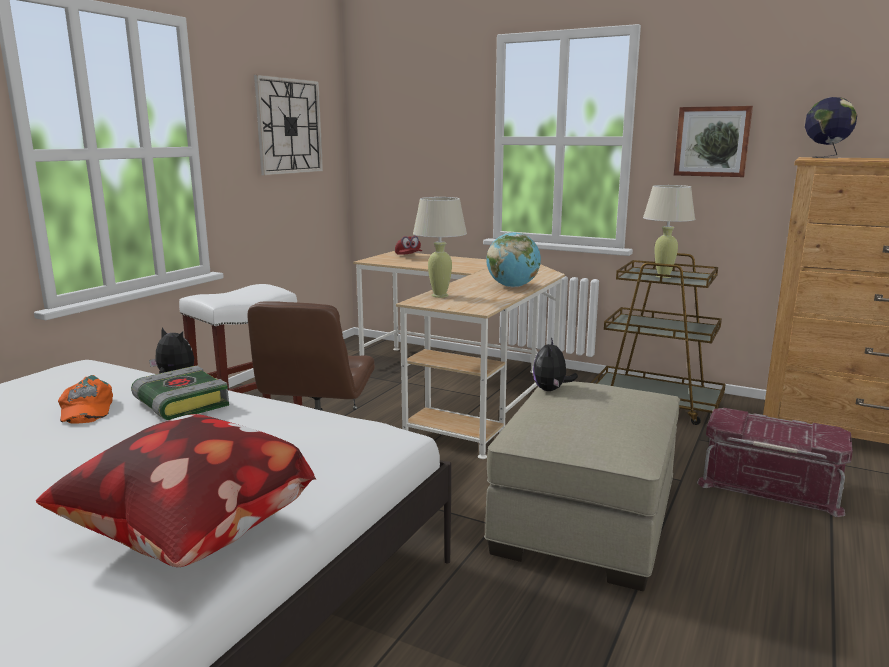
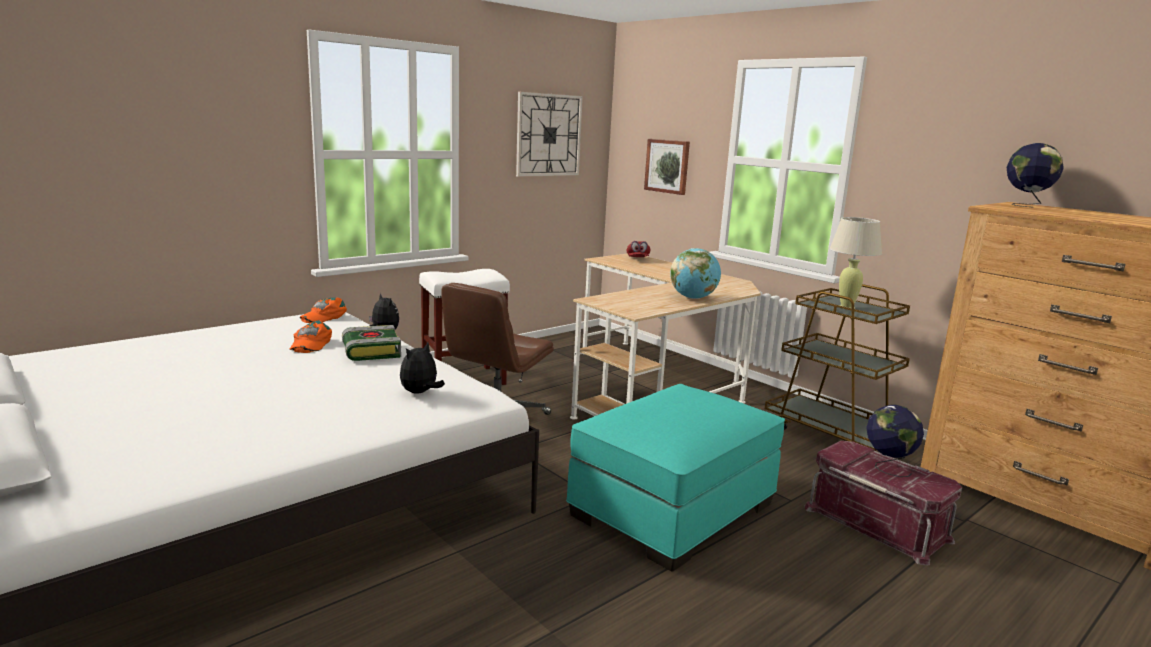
camera: 20 degrees right, 0 degrees up
pillow [36,414,316,567] -> none
beige table lamp [413,197,467,298] -> none
beige ottoman [484,381,680,591] -> turquoise ottoman [566,384,785,571]
plush toy [533,338,578,391] -> plush toy moved to [400,342,445,394]
picture [674,106,753,177] -> picture moved to [644,139,690,195]
none -> orange cap [300,298,347,323]
none -> globe [866,405,924,477]

